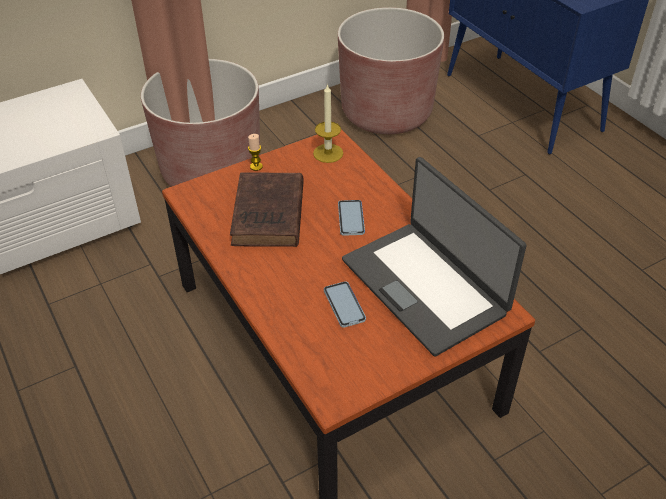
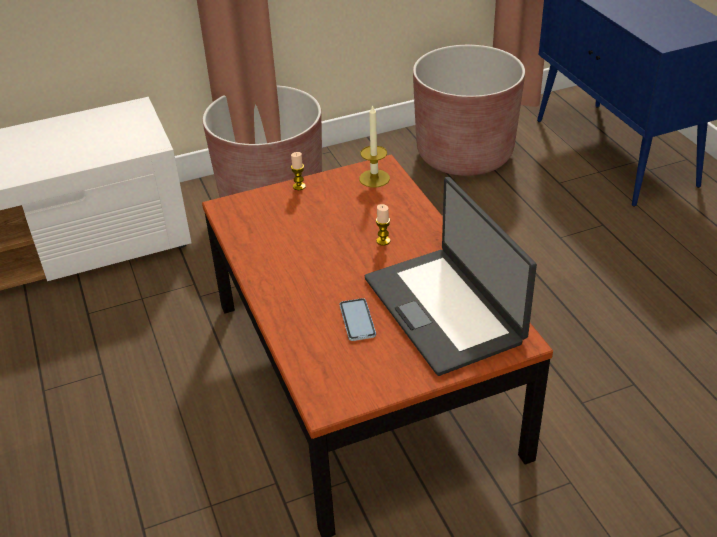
camera: 10 degrees right, 5 degrees down
brown book [230,172,304,247] -> none
phone [338,200,365,236] -> candle [376,204,390,246]

